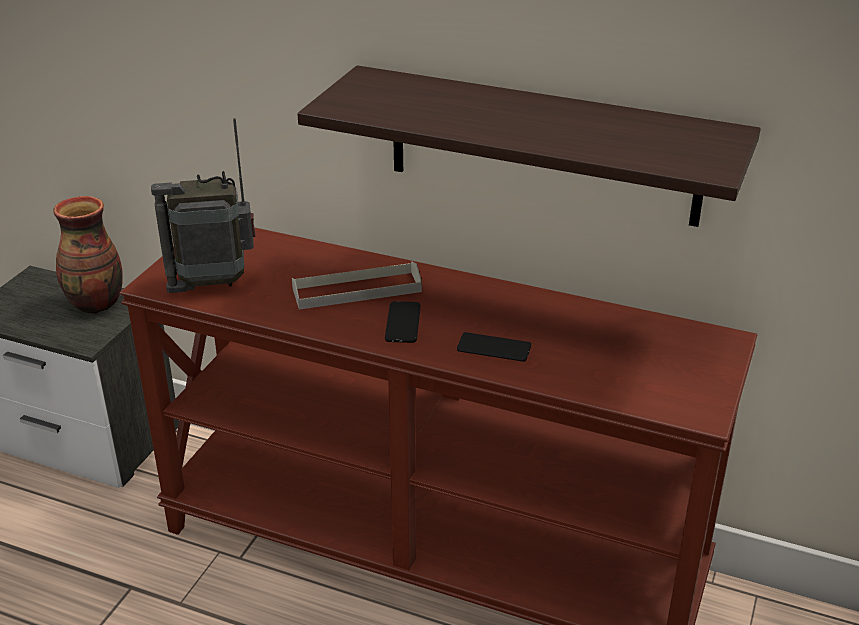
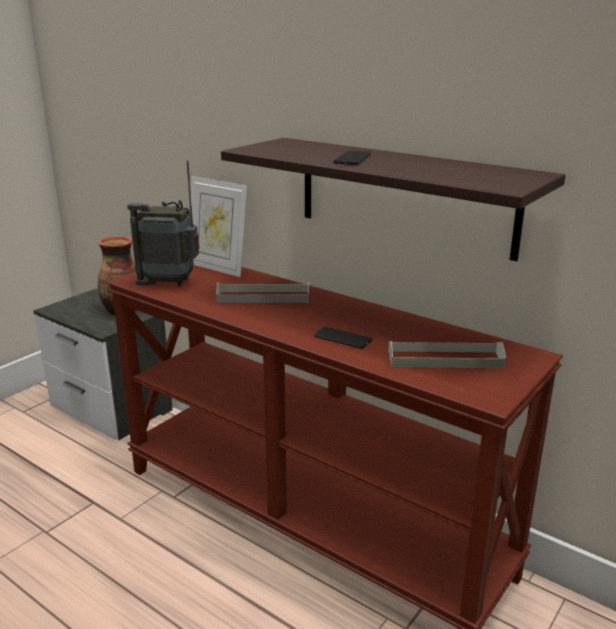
camera: 15 degrees right, 10 degrees down
phone [385,301,421,343] -> phone moved to [333,151,371,165]
none -> picture frame [190,176,247,277]
none -> grey tray [388,341,506,368]

